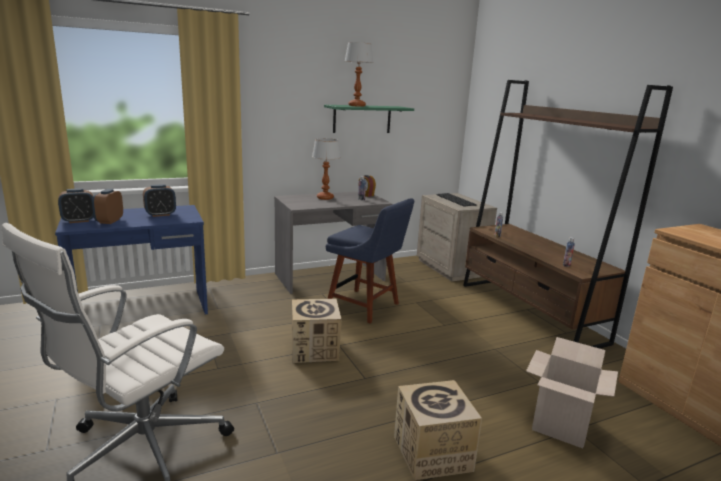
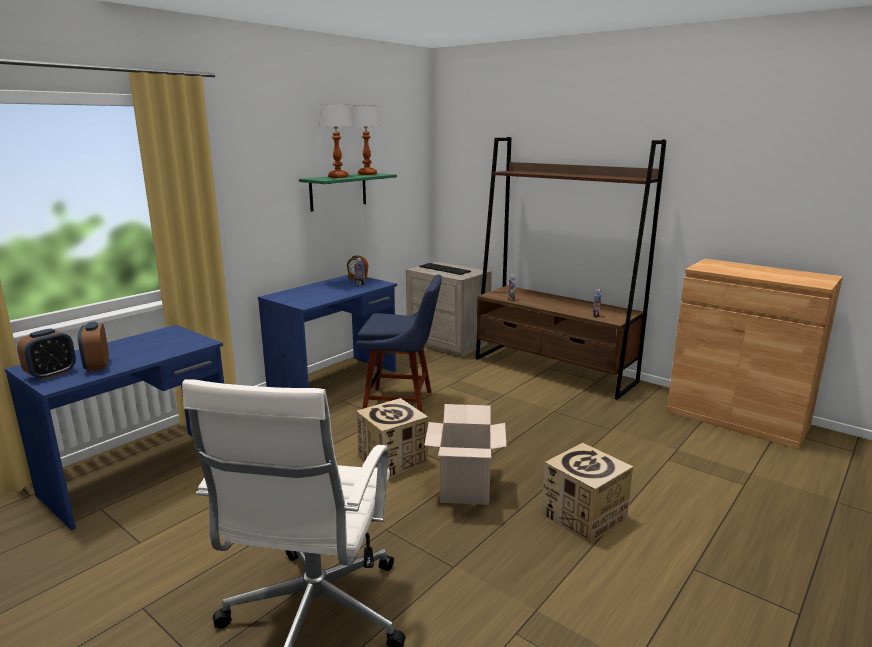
camera: 25 degrees left, 0 degrees up
alarm clock [143,184,176,217] -> none
grey desk [274,192,392,294] -> blue desk [258,275,397,388]
table lamp [312,138,341,200] -> table lamp moved to [351,105,382,175]
cardboard box [526,337,618,448] -> cardboard box moved to [424,404,507,505]

